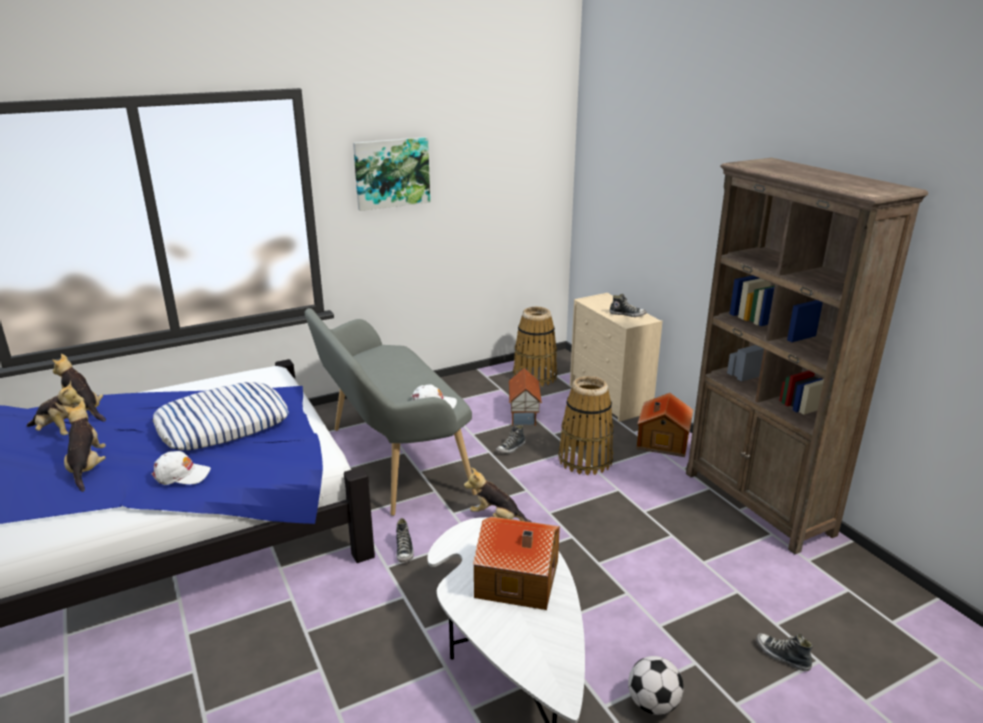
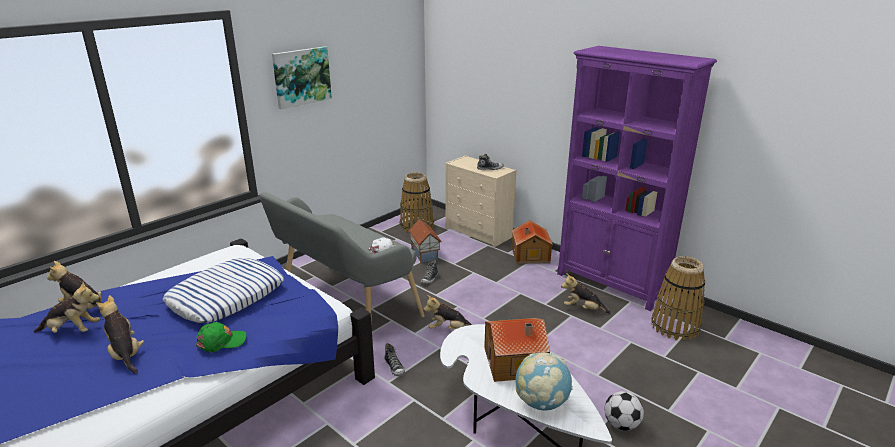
camera: 20 degrees left, 0 degrees up
white cap [151,451,211,485] -> green cap [196,322,246,352]
basket [558,376,614,475] -> basket moved to [651,256,705,341]
brown bookcase [686,158,928,554] -> purple bookcase [557,46,717,311]
shoe [756,633,813,671] -> none
none -> globe [516,352,573,410]
none -> plush toy [561,273,611,314]

